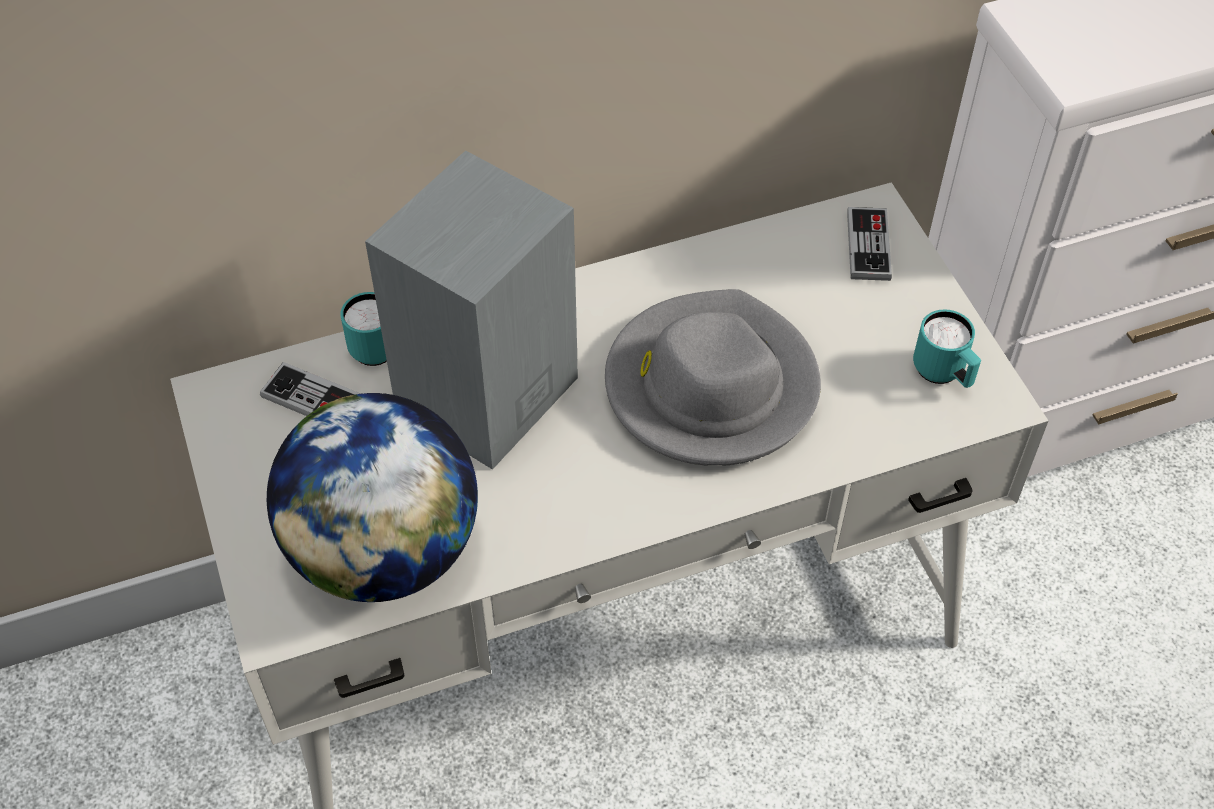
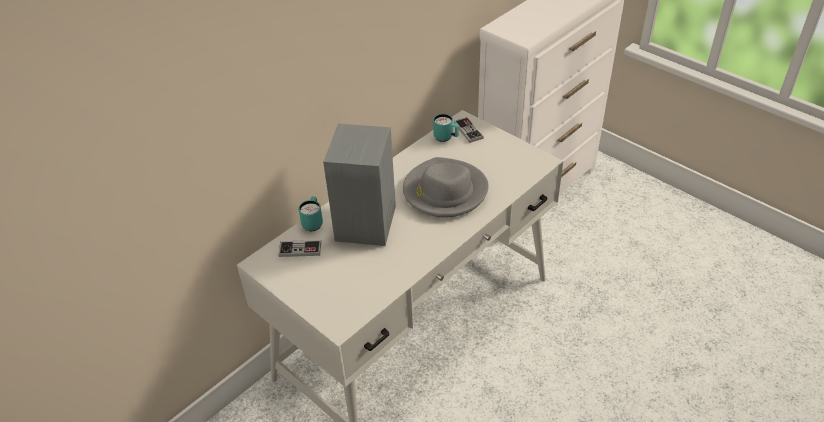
camera: 25 degrees left, 10 degrees down
globe [267,393,478,602] -> none
turquoise mug [913,309,981,388] -> turquoise mug moved to [433,114,459,142]

